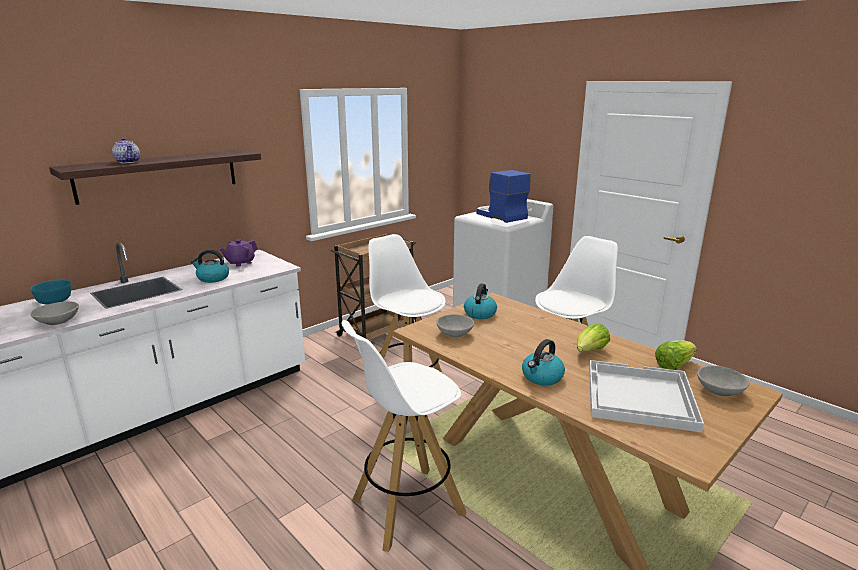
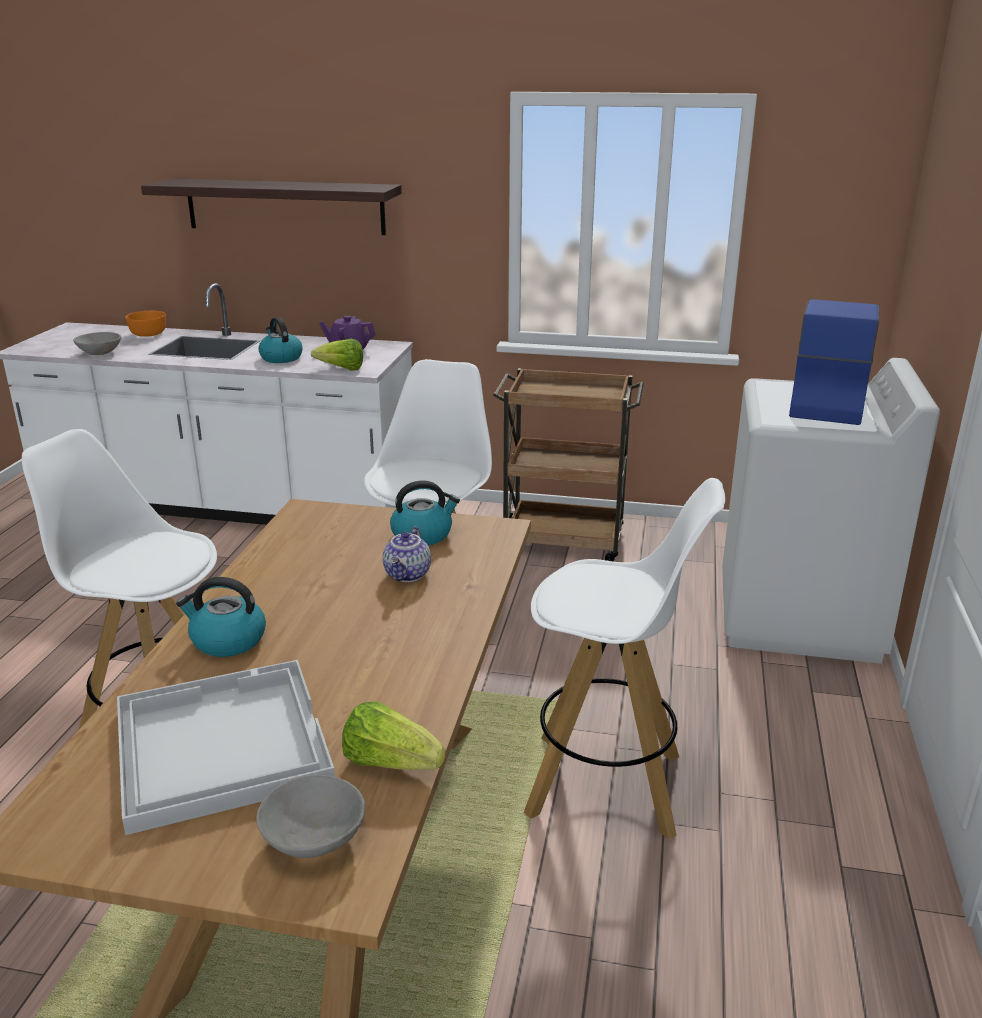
camera: 55 degrees right, 5 degrees up
turquoise bowl [30,280,71,304] -> orange bowl [125,311,166,337]
teapot [112,138,140,163] -> teapot moved to [383,526,431,582]
grey bowl [436,314,474,337] -> none
lettuce [577,323,610,352] -> lettuce moved to [311,339,363,370]

